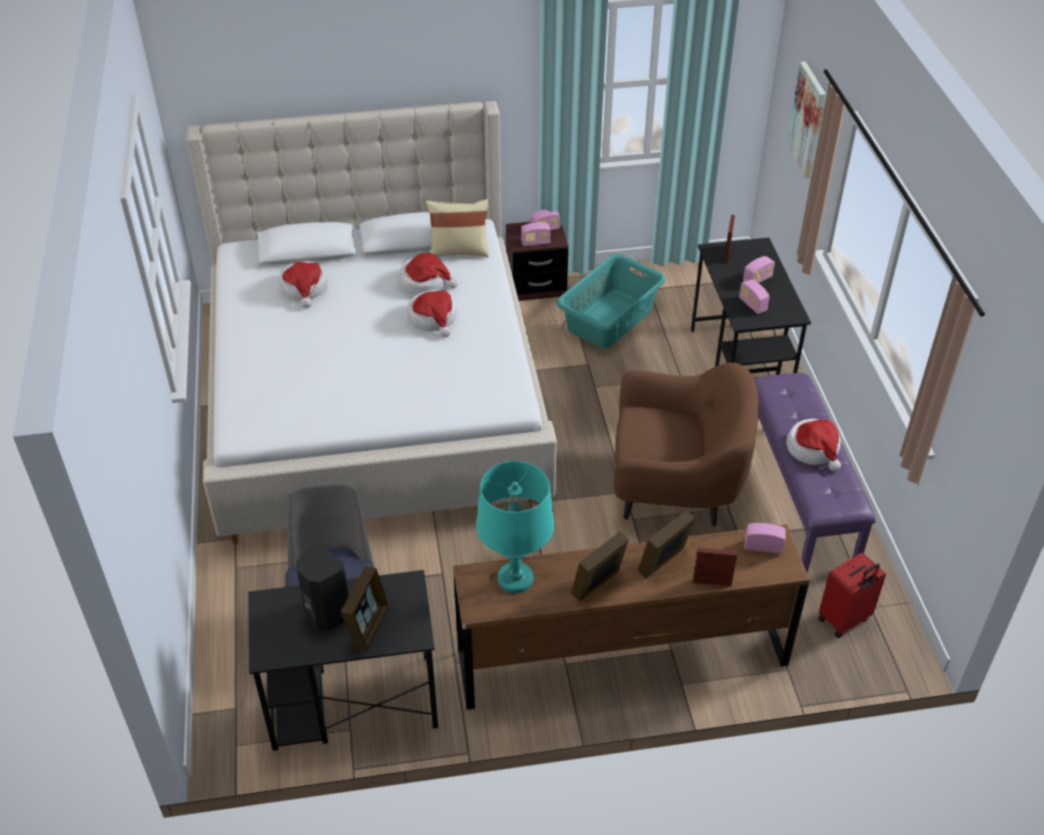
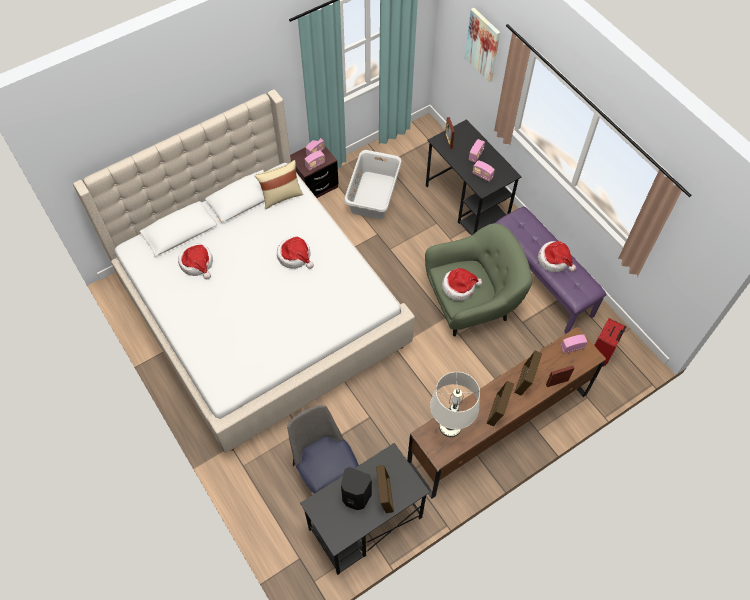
camera: 25 degrees left, 15 degrees up
hat [399,253,458,295] -> hat moved to [442,268,482,301]
turquoise table lamp [476,461,554,593] -> white table lamp [430,372,480,437]
turquoise laundry basket [556,254,665,348] -> grey laundry basket [344,150,402,219]
brown armchair [614,362,759,526] -> green armchair [425,223,533,336]

